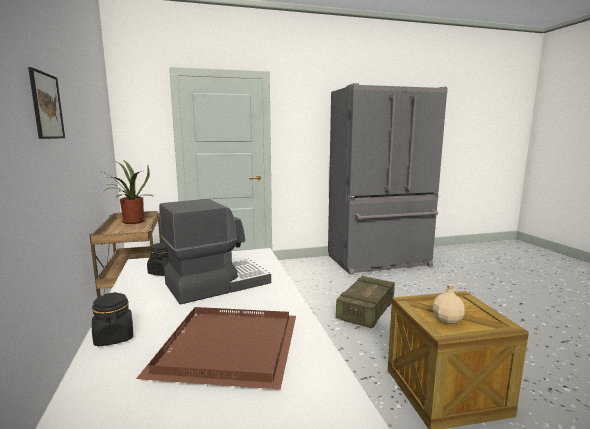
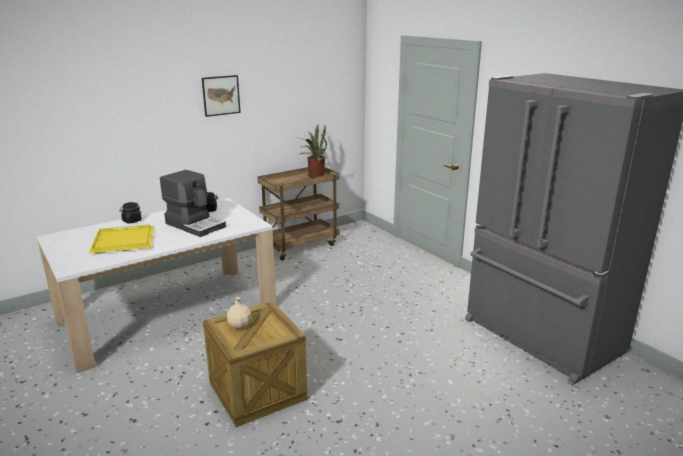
camera: 70 degrees right, 10 degrees up
brown tray [136,307,296,390] -> yellow tray [88,225,154,254]
crate [336,276,395,328] -> none

